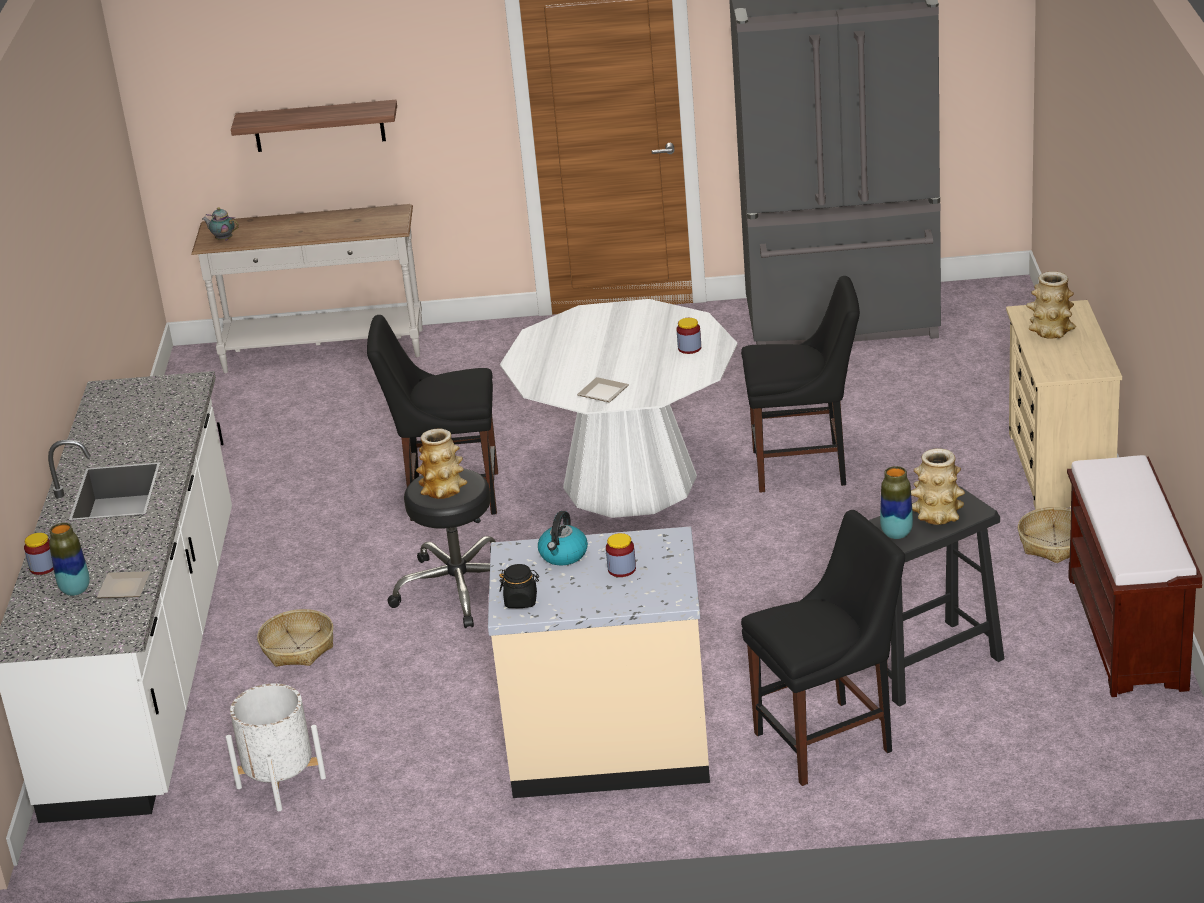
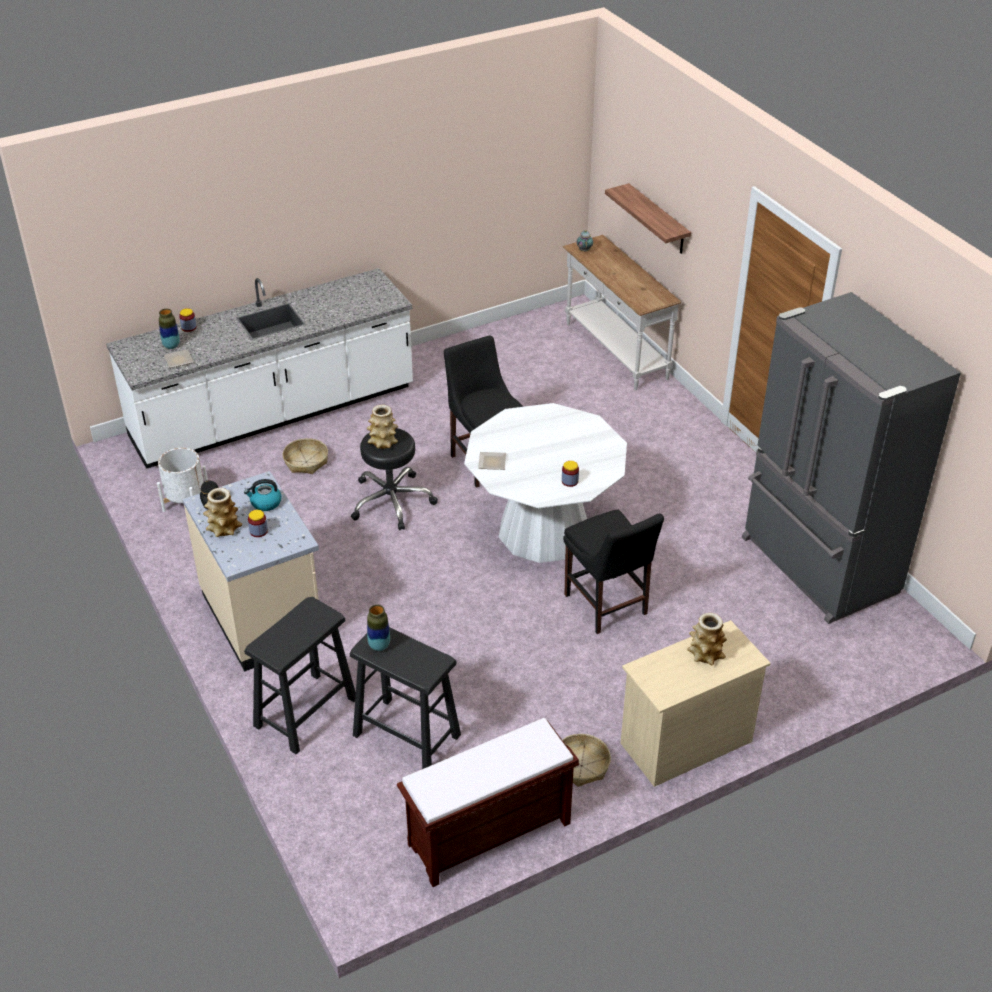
camera: 60 degrees right, 10 degrees up
black chair [741,510,905,786] -> black stool [244,597,356,754]
vase [911,448,965,525] -> vase moved to [203,488,242,537]

